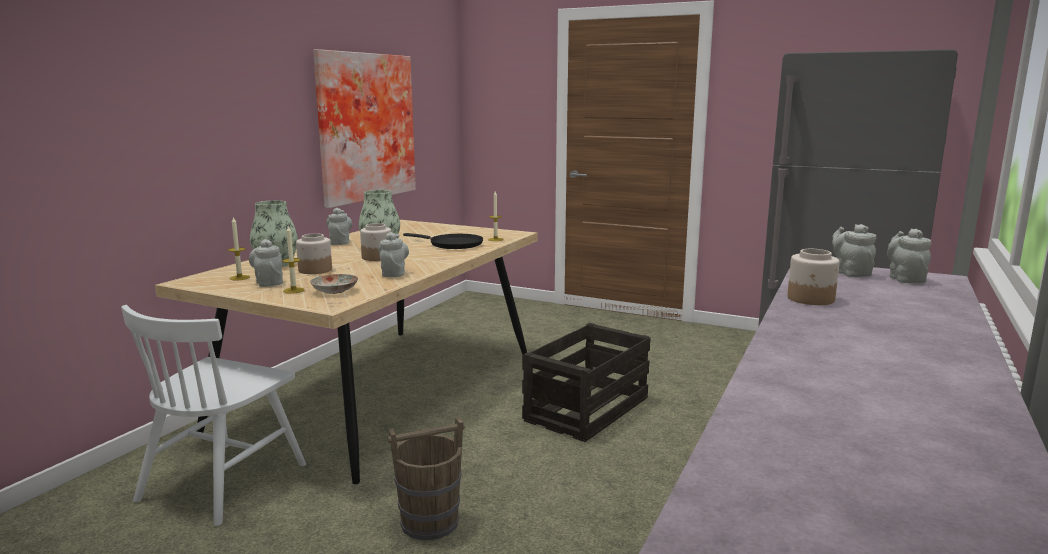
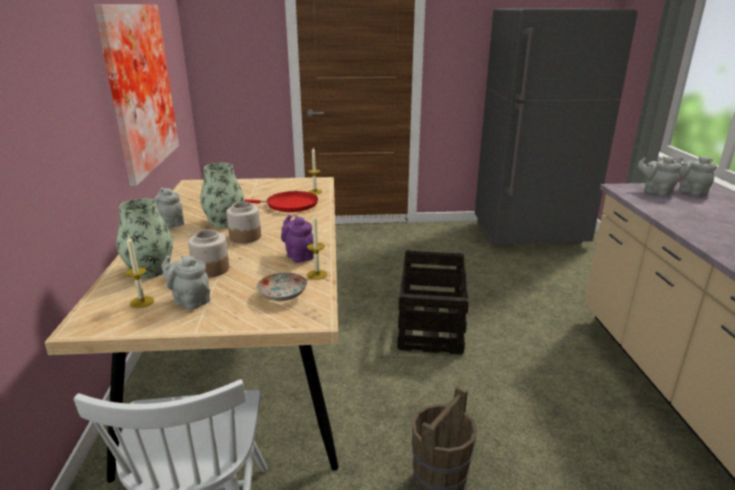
camera: 30 degrees left, 10 degrees up
candle [282,226,304,294] -> candle moved to [307,214,327,280]
grey teapot [378,232,409,277] -> purple teapot [281,214,314,263]
black frying pan [403,233,483,249] -> red frying pan [244,191,318,212]
jar [787,249,840,305] -> none

